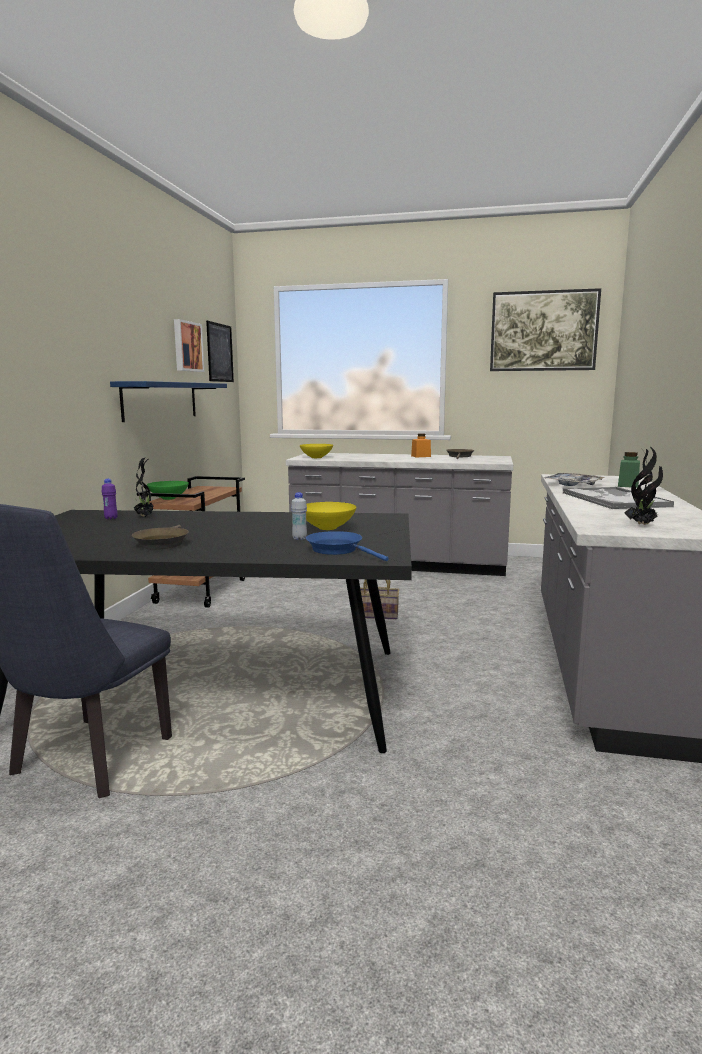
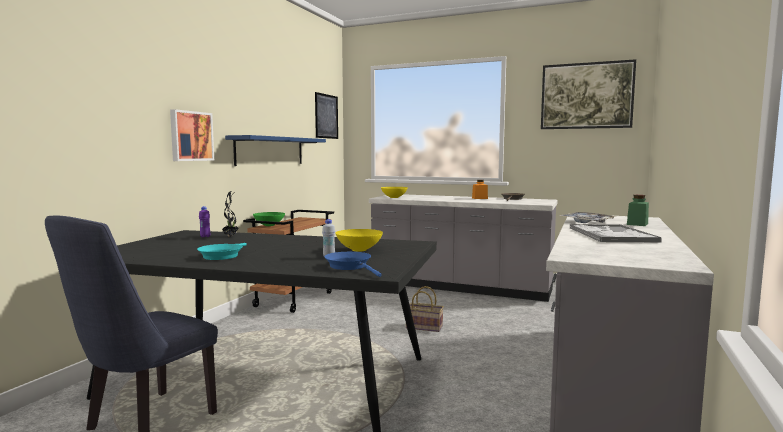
camera: 10 degrees right, 5 degrees down
brown frying pan [132,525,189,549] -> turquoise frying pan [197,243,247,260]
picture [174,319,204,372] -> picture moved to [170,109,214,161]
potted plant [624,446,663,525] -> none

